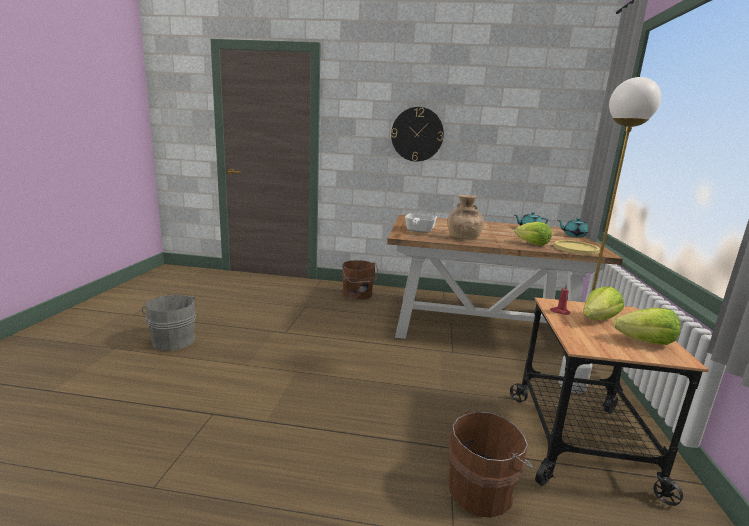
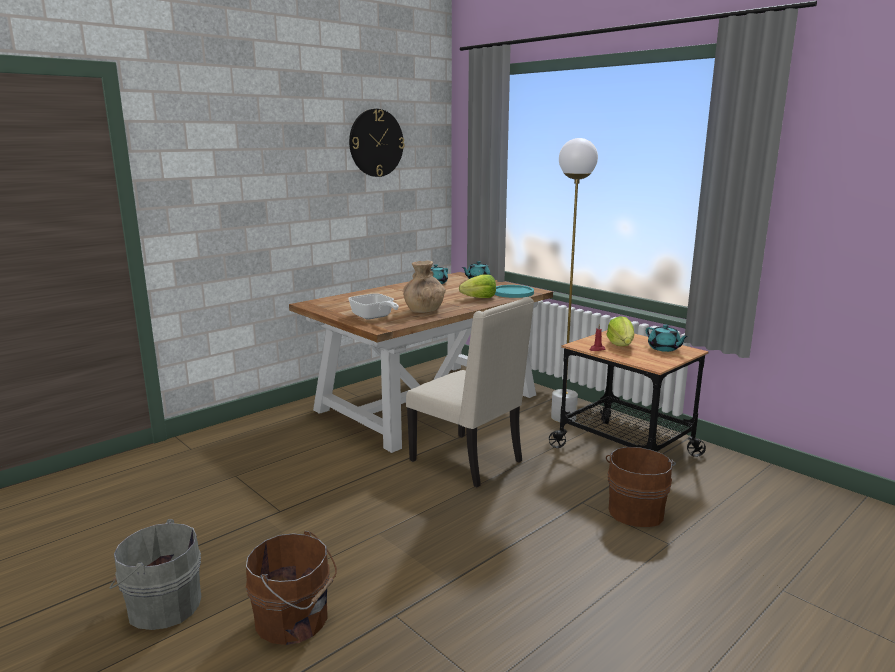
camera: 50 degrees left, 0 degrees up
brown bucket [342,260,378,300] -> brown bucket moved to [246,531,337,645]
wall clock [391,107,444,162] -> wall clock moved to [349,109,405,177]
yellow plate [554,240,600,255] -> turquoise plate [495,285,534,298]
lettuce [613,308,680,345] -> turquoise teapot [646,324,689,352]
none -> beige chair [406,297,534,487]

